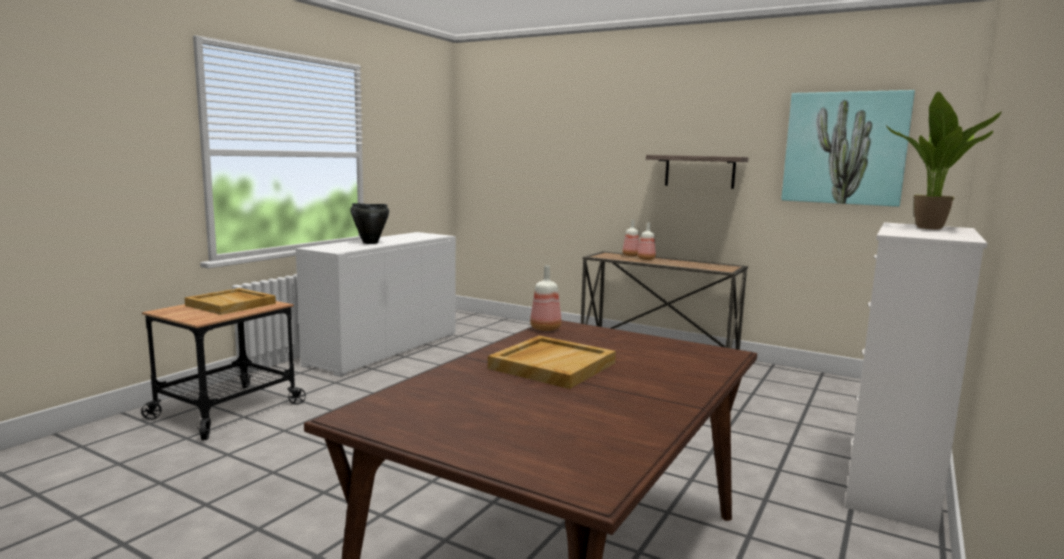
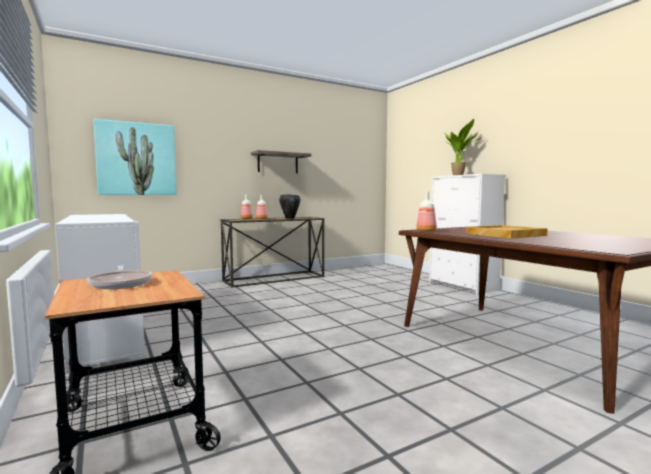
camera: 60 degrees left, 5 degrees down
beige tray [185,288,276,315] -> frying pan [87,265,152,289]
black cooking pot [351,203,389,244] -> black cooking pot moved to [279,194,301,219]
picture [781,90,915,207] -> picture moved to [94,119,177,195]

